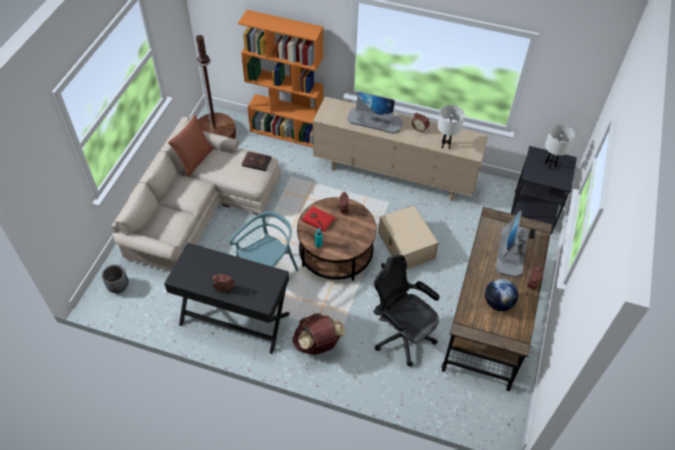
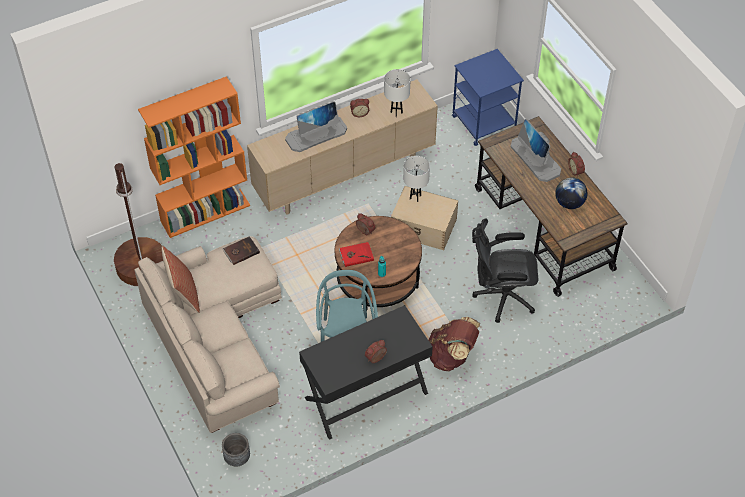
camera: 45 degrees left, 0 degrees up
black cart [511,146,577,234] -> blue cart [452,49,524,146]
white table lamp [545,124,575,169] -> white table lamp moved to [403,156,430,202]

